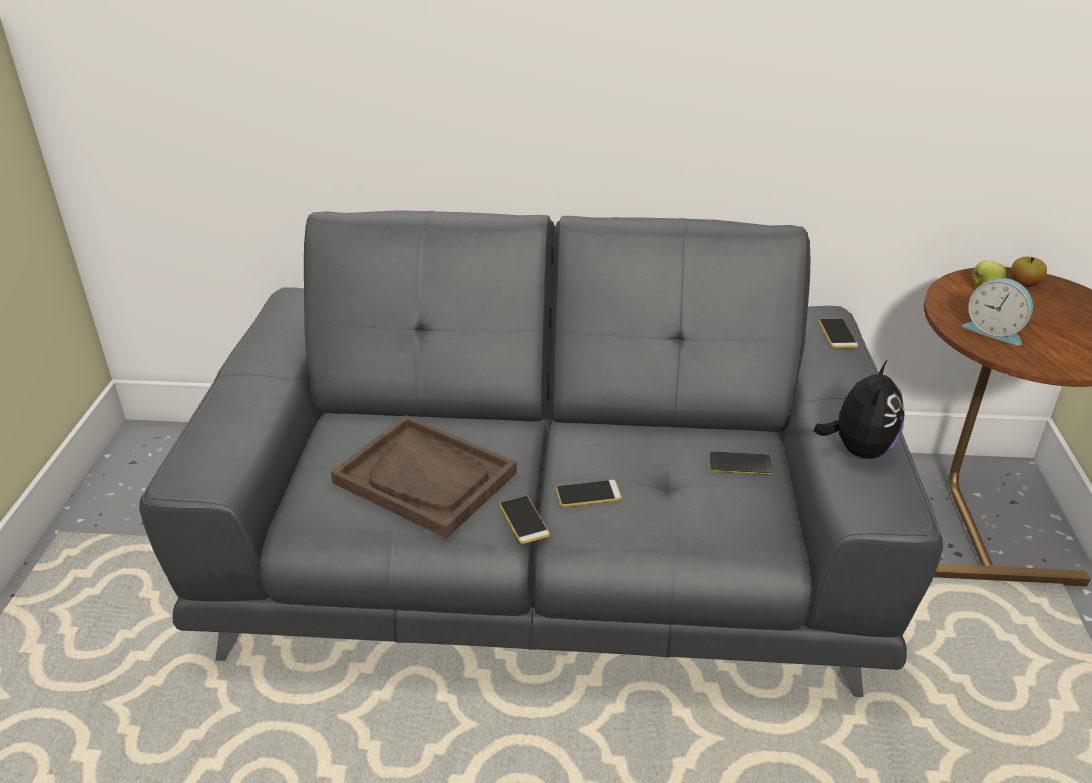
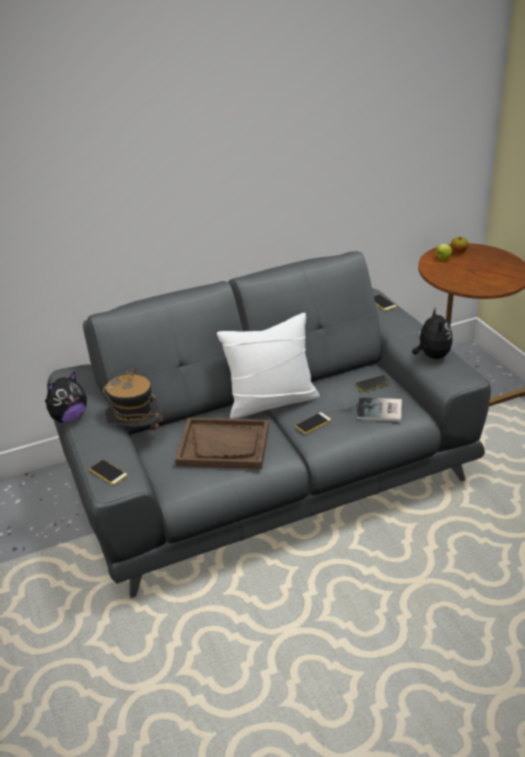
camera: 25 degrees left, 0 degrees up
phone [499,496,550,544] -> phone moved to [89,460,127,485]
alarm clock [962,278,1033,346] -> none
none -> plush toy [45,371,87,423]
none -> hat [103,368,165,431]
none -> white pillow [217,313,320,419]
none -> book [357,397,402,422]

